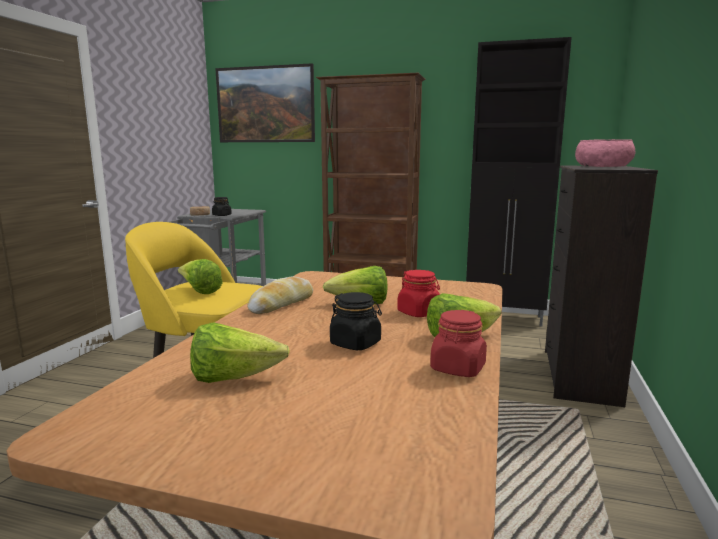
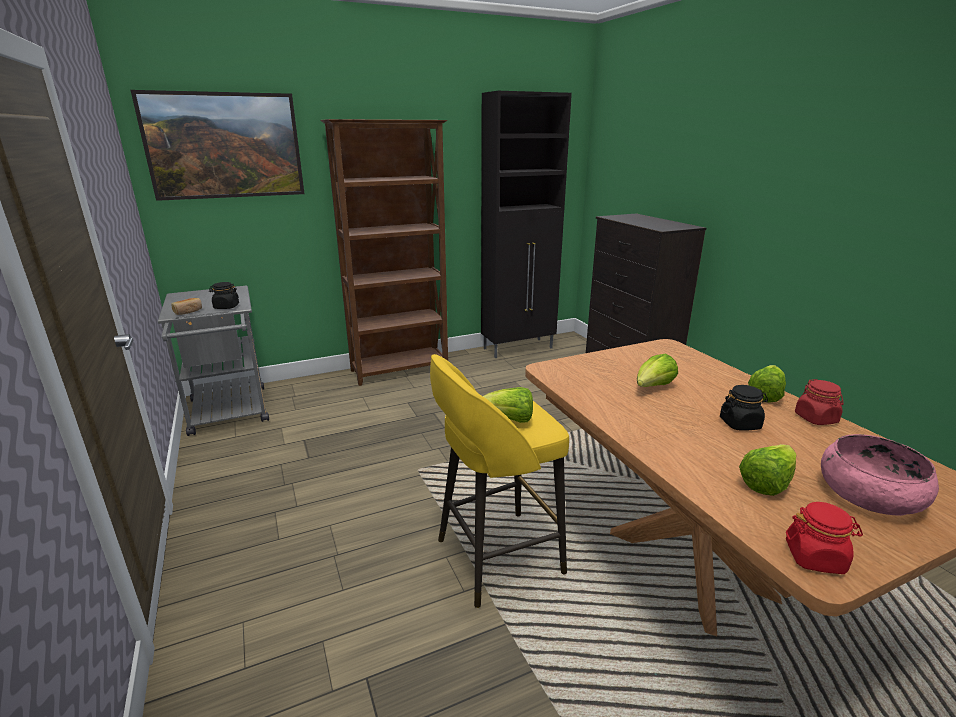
camera: 40 degrees left, 10 degrees up
bread [247,276,313,314] -> none
red jar [397,270,440,317] -> red jar moved to [786,502,863,574]
pink bowl [575,139,635,167] -> pink bowl moved to [821,434,939,516]

